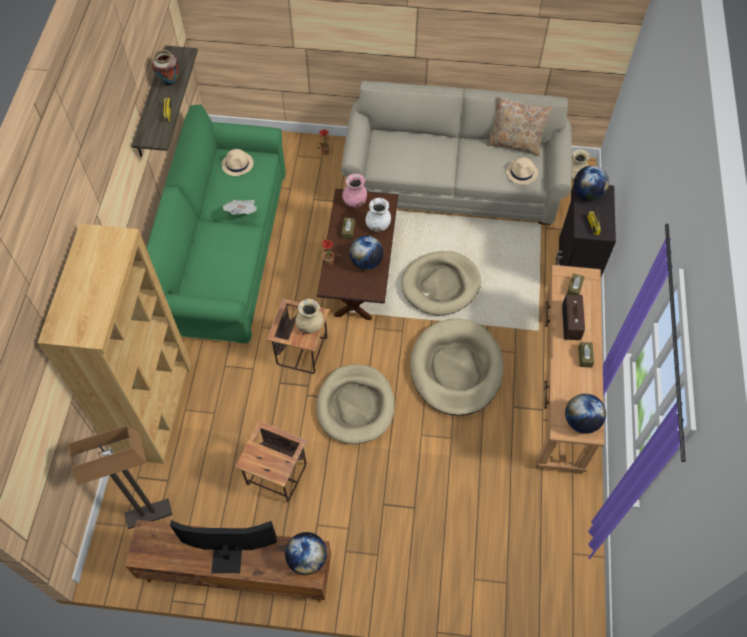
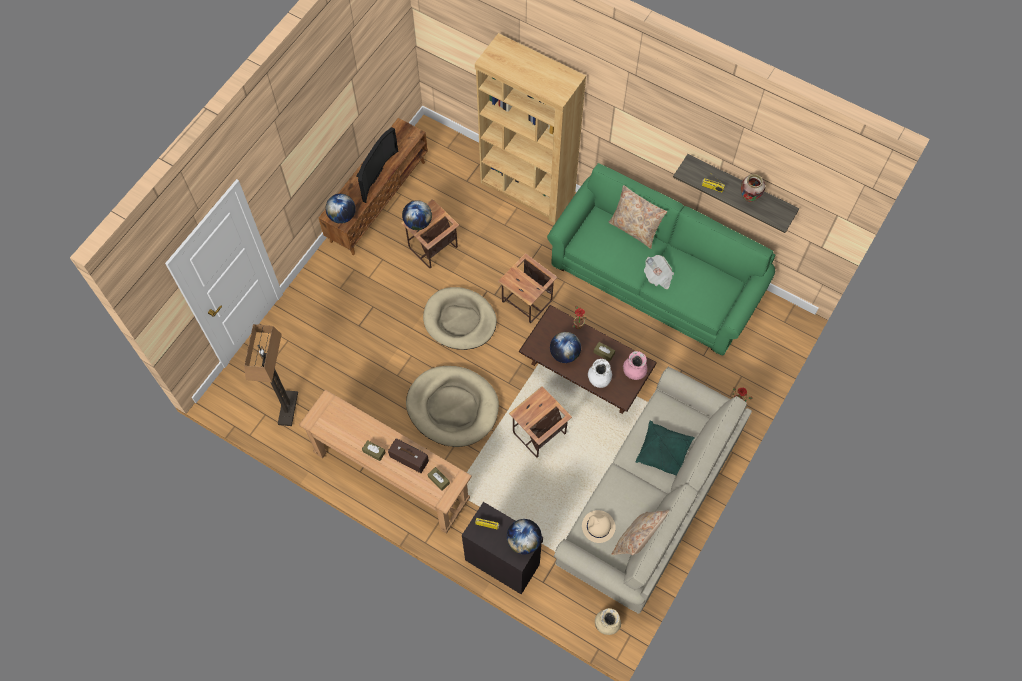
camera: 115 degrees right, 5 degrees up
floor lamp [67,425,172,529] -> floor lamp moved to [244,324,298,426]
beige hat [222,149,253,176] -> none
beige vase [296,299,324,334] -> none
beige dog bed [401,251,481,316] -> side table [509,386,572,458]
globe [565,394,606,434] -> globe moved to [402,200,432,230]
none -> beige pillow [609,185,667,249]
none -> green pillow [635,420,695,476]

